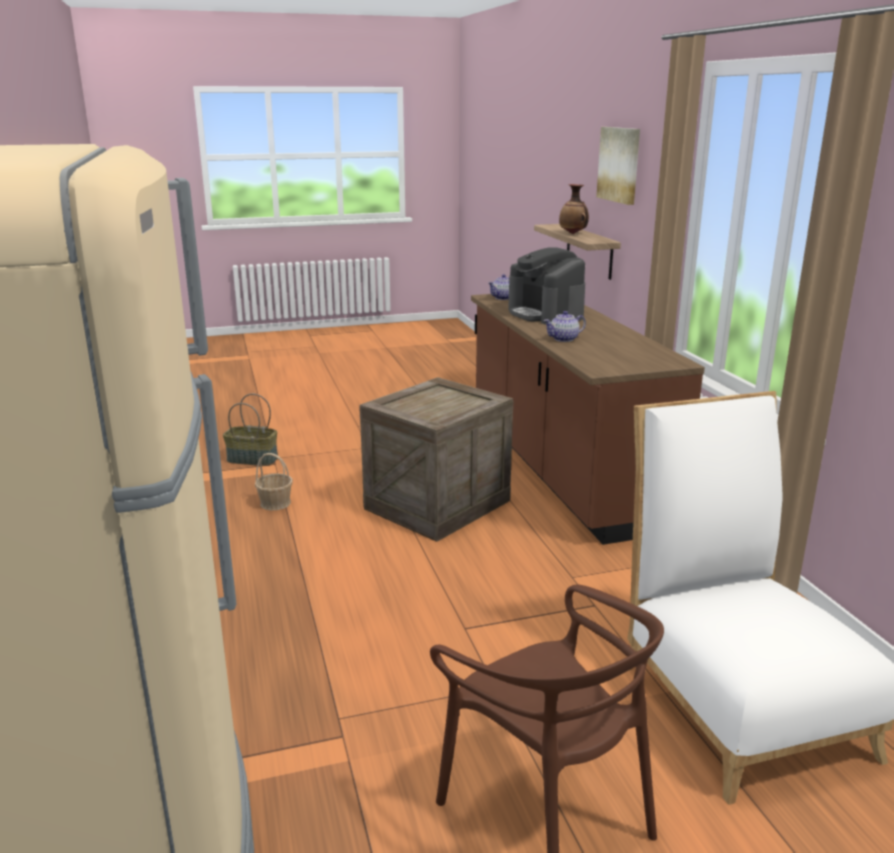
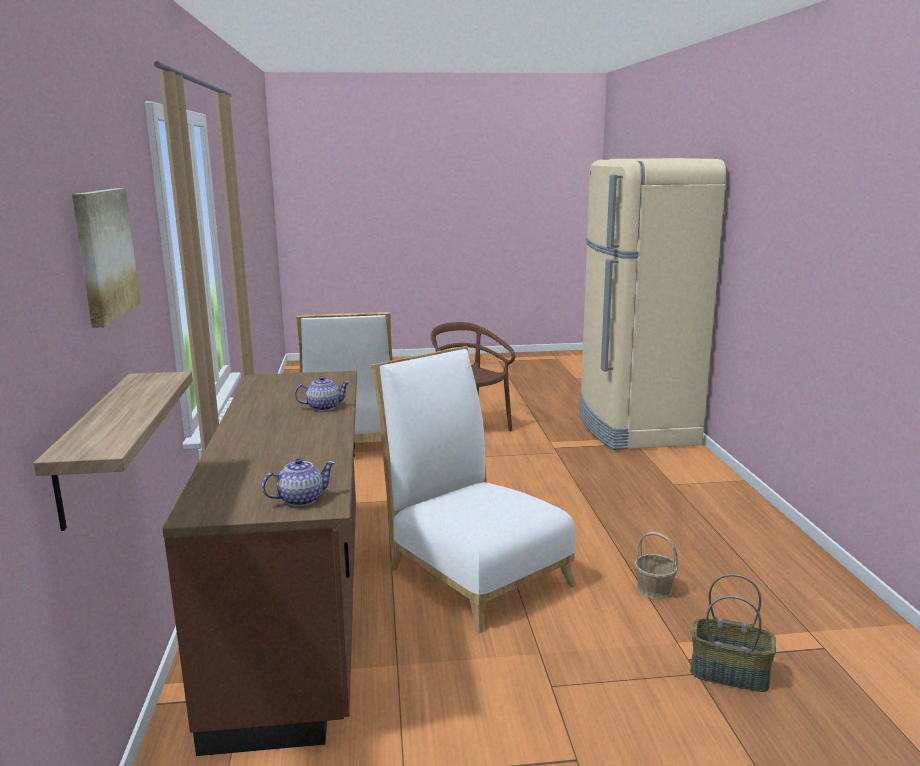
camera: 170 degrees left, 5 degrees down
crate [359,377,513,542] -> white chair [371,346,576,634]
coffee machine [508,247,585,325] -> none
vase [559,184,589,234] -> none

